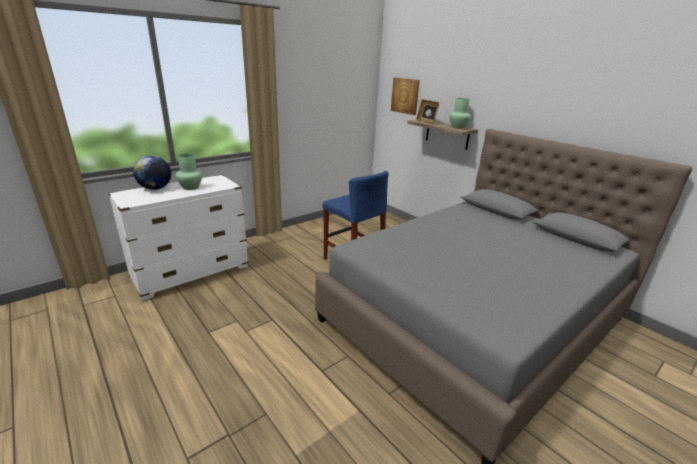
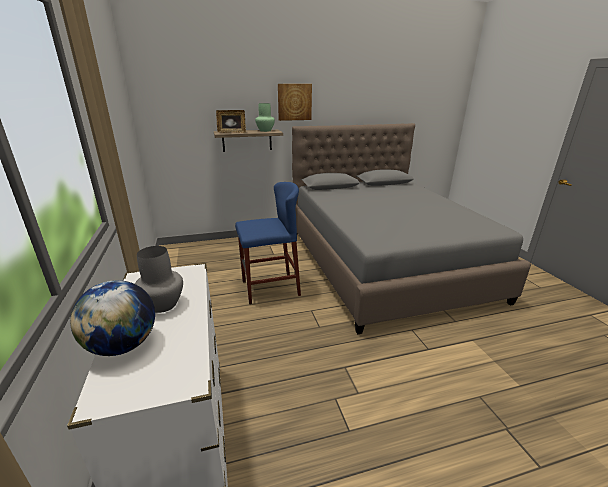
camera: 65 degrees left, 0 degrees up
green vase [176,154,202,190] -> grey vase [135,246,183,313]
picture [391,78,420,115] -> picture moved to [278,84,312,121]

